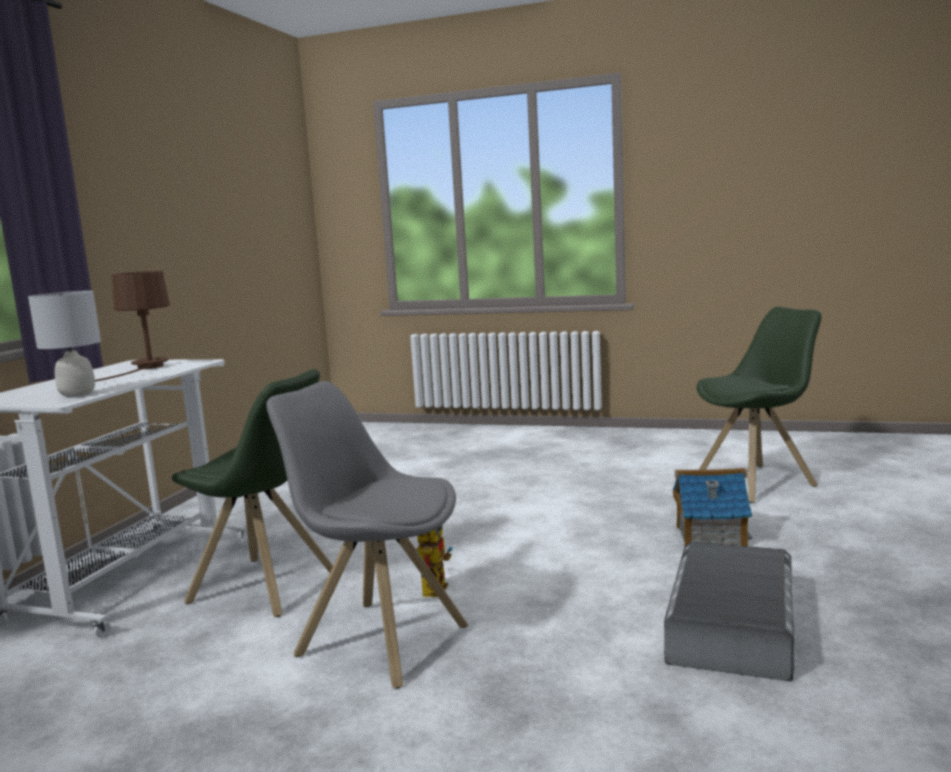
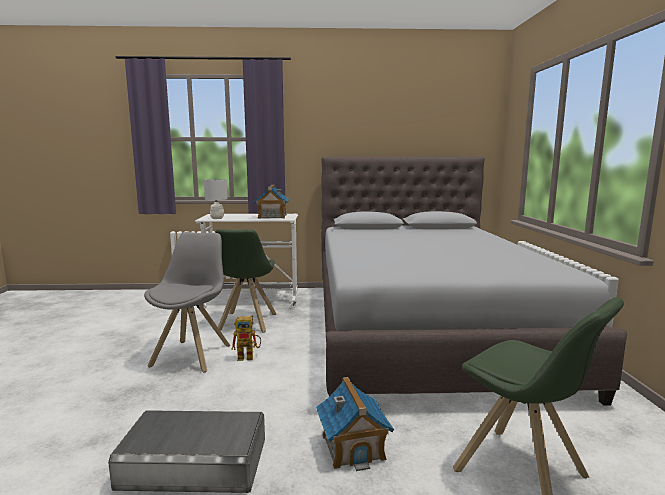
camera: 70 degrees right, 0 degrees up
brown table lamp [95,271,170,382] -> toy house [254,185,289,219]
none -> grey bed [321,157,627,406]

